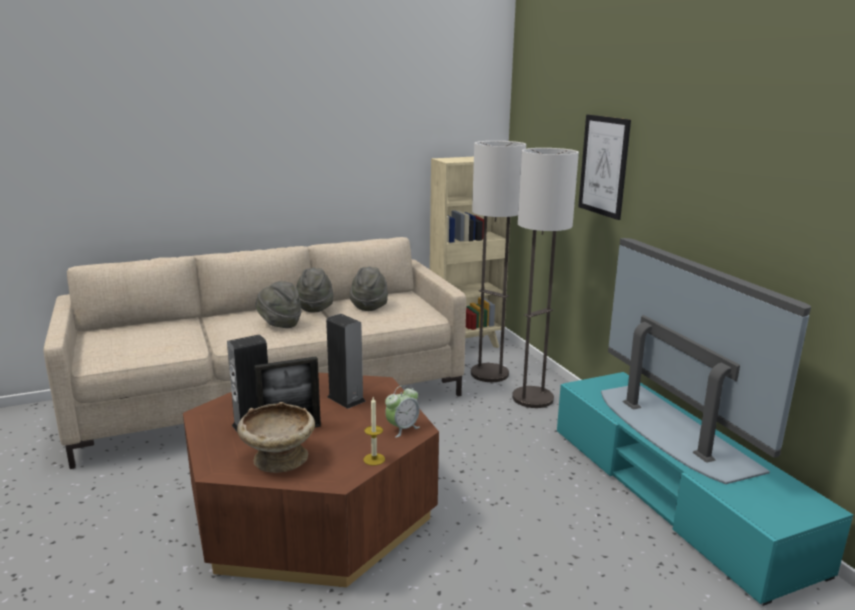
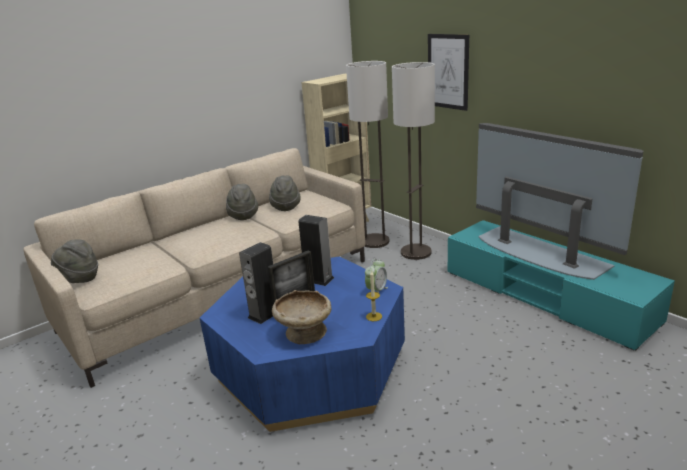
camera: 15 degrees left, 5 degrees up
brown coffee table [183,373,439,587] -> blue coffee table [200,256,405,432]
grey hat [255,281,302,328] -> grey hat moved to [51,240,98,283]

